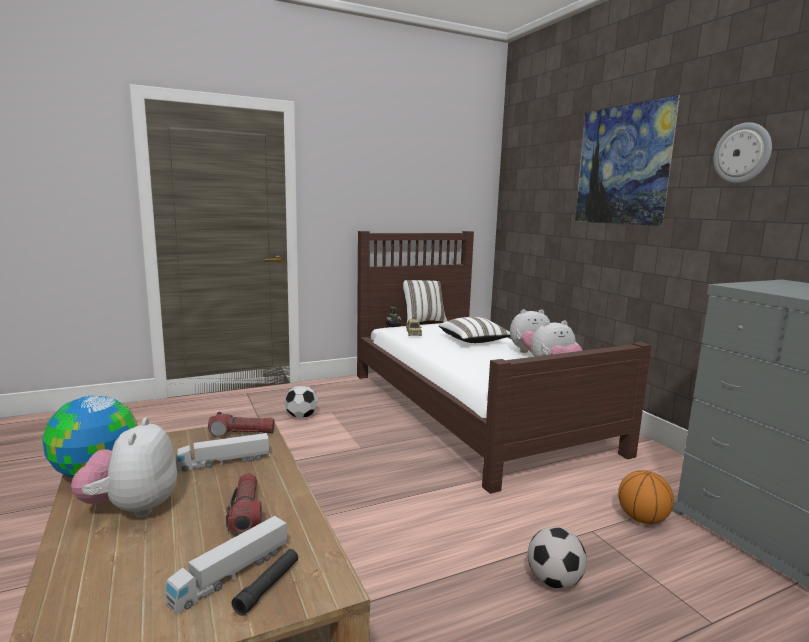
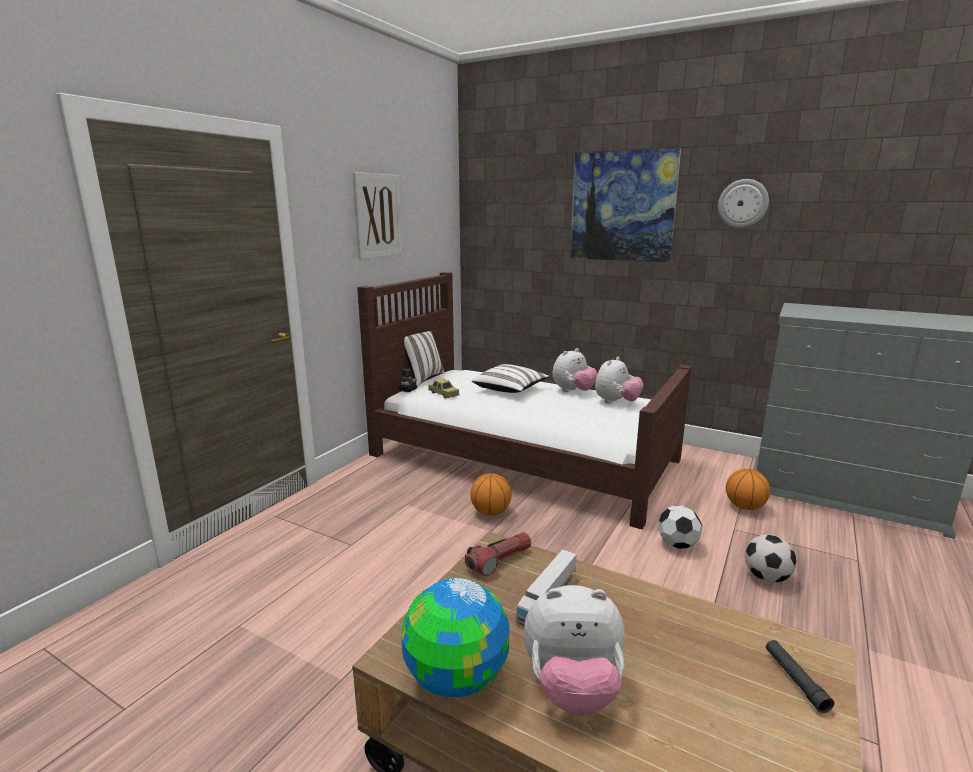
camera: 35 degrees left, 5 degrees up
plush toy [71,418,177,518] -> plush toy turned 45 degrees counterclockwise [524,585,625,716]
toy truck [165,516,288,614] -> none
flashlight [226,473,262,532] -> none
football [284,386,318,417] -> football moved to [658,505,703,549]
none -> picture [352,172,402,259]
none -> basketball [470,473,511,516]

